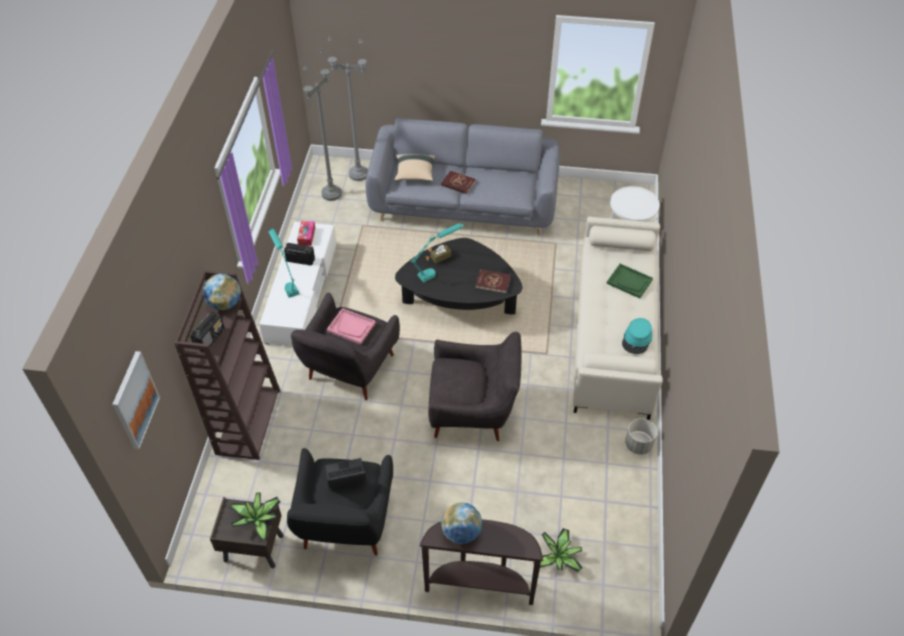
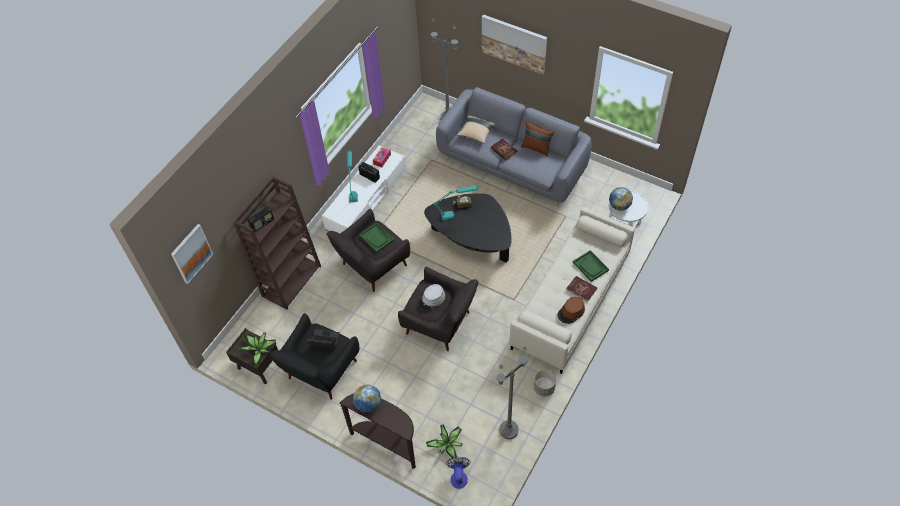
camera: 25 degrees right, 5 degrees up
globe [203,274,241,310] -> globe moved to [609,187,633,211]
grey floor lamp [303,48,342,201] -> grey floor lamp moved to [496,346,528,439]
pink tray [327,308,376,345] -> green tray [359,223,394,253]
red book [476,269,511,293] -> red book moved to [566,276,597,302]
turquoise hat [622,318,652,354] -> brown hat [557,297,585,324]
none -> grey hat [418,284,445,311]
none -> fan [446,457,470,489]
none -> picture [482,15,547,75]
none -> brown pillow [521,121,554,157]

